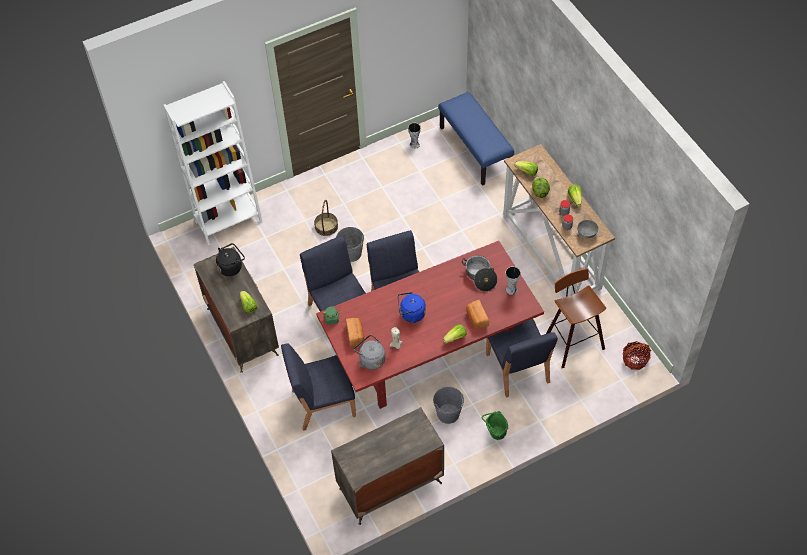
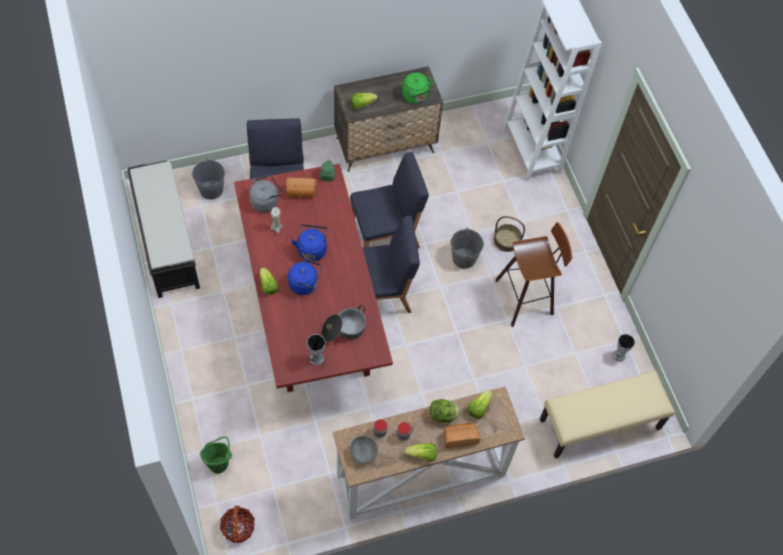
camera: 95 degrees right, 5 degrees up
black kettle [216,243,245,276] -> green kettle [402,73,434,104]
dresser [331,407,444,525] -> black bench [127,161,200,298]
grey bucket [433,387,464,424] -> grey bucket moved to [191,159,225,200]
blue bench [438,91,514,186] -> beige bench [540,371,675,459]
bread [466,300,489,329] -> bread moved to [444,423,481,448]
green bucket [482,411,508,440] -> green bucket moved to [200,436,232,474]
blue chair [486,319,558,398] -> none
stool [546,268,606,368] -> stool moved to [495,222,573,327]
none -> blue kettle [288,257,322,295]

